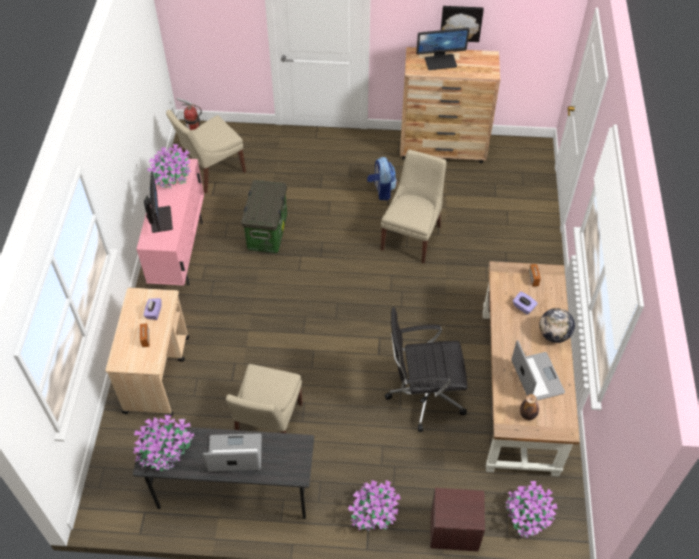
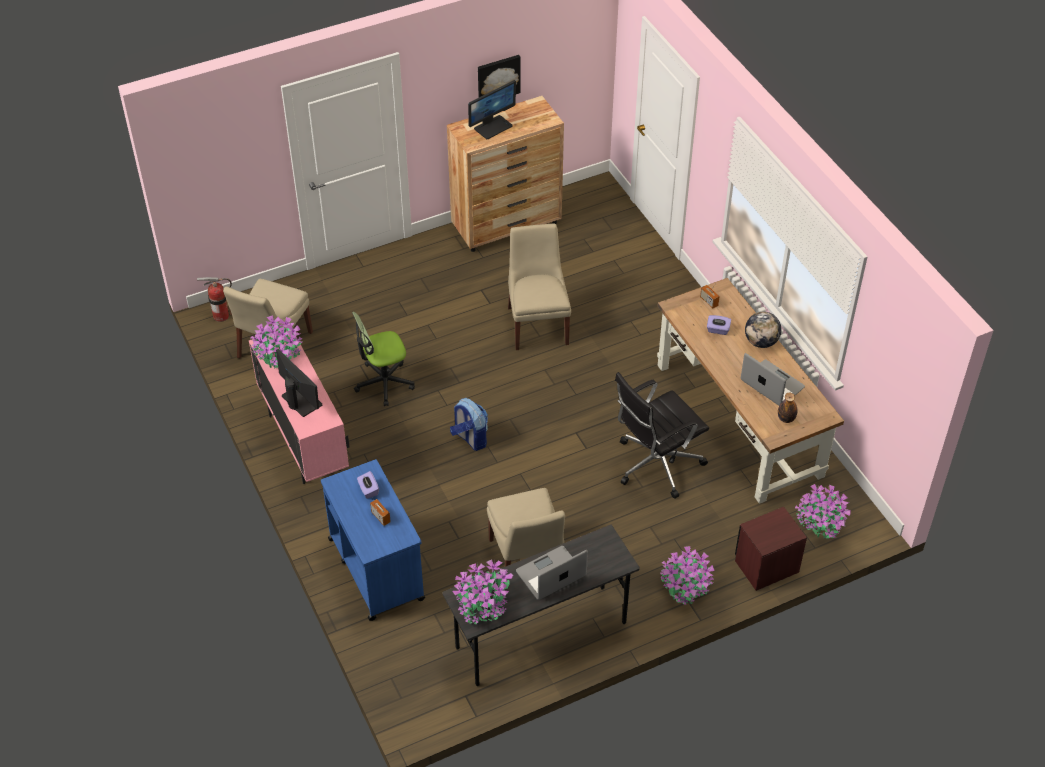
camera: 30 degrees left, 5 degrees down
beige cart [106,288,189,417] -> blue cart [321,459,425,621]
storage box [241,180,287,253] -> office chair [352,312,415,406]
backpack [367,157,397,200] -> backpack moved to [450,398,488,451]

